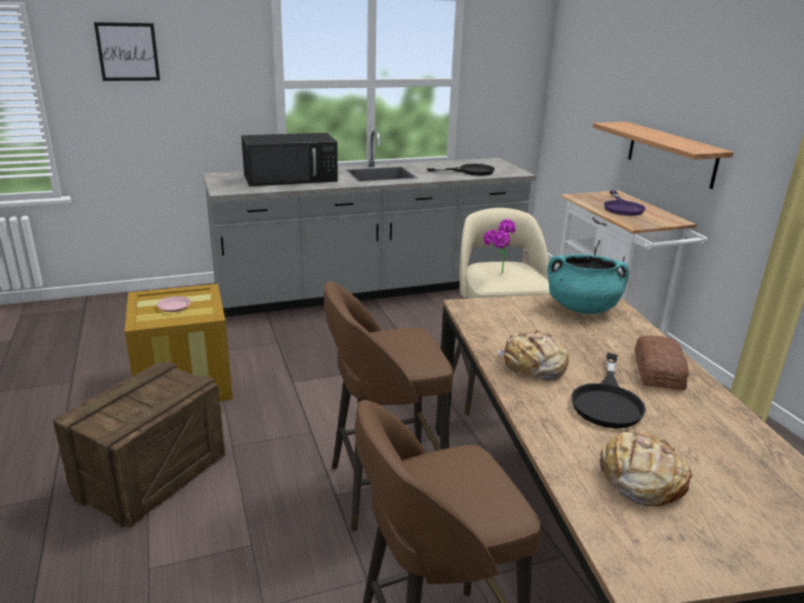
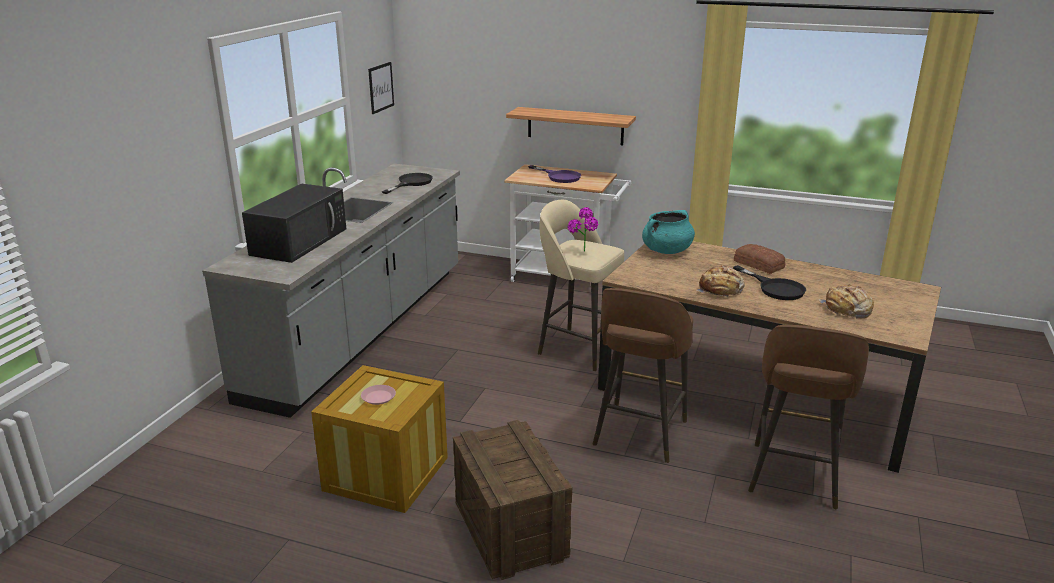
camera: 50 degrees left, 0 degrees up
picture [94,22,160,81] -> picture moved to [368,62,394,114]

